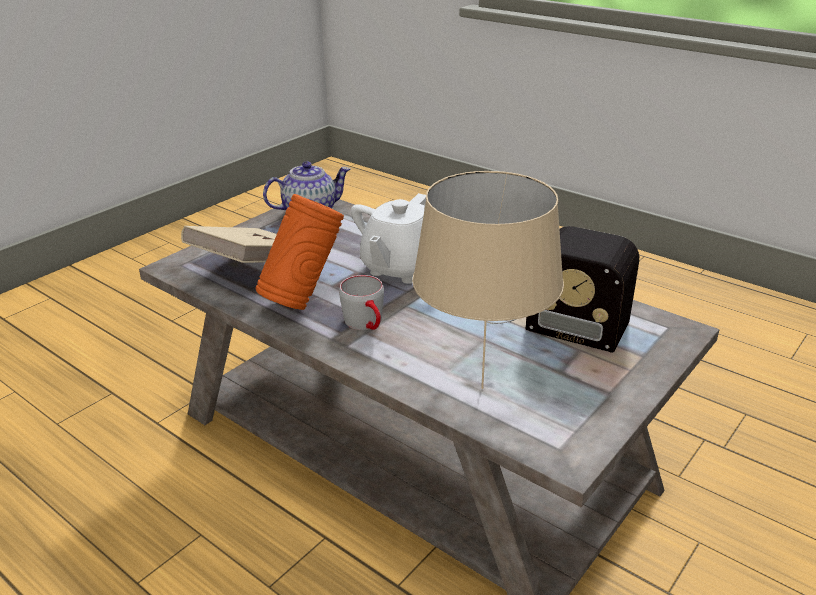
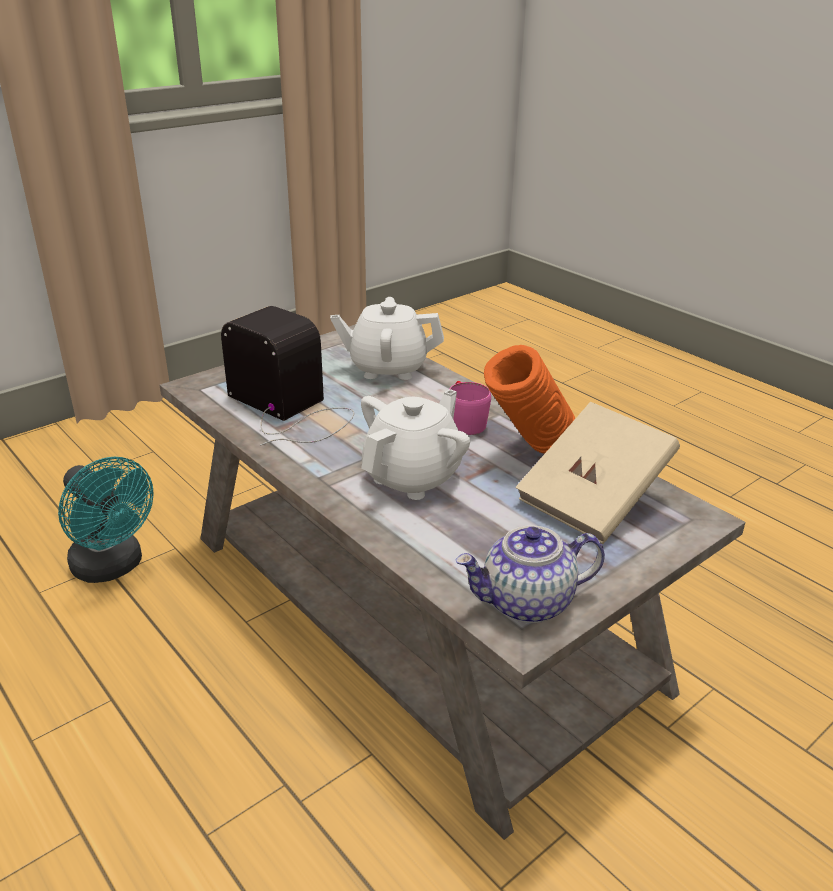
camera: 170 degrees left, 0 degrees up
grey mug [339,275,384,330] -> pink mug [450,381,491,435]
beige table lamp [412,171,564,389] -> white teapot [330,297,444,380]
none -> turquoise fan [58,457,154,583]

